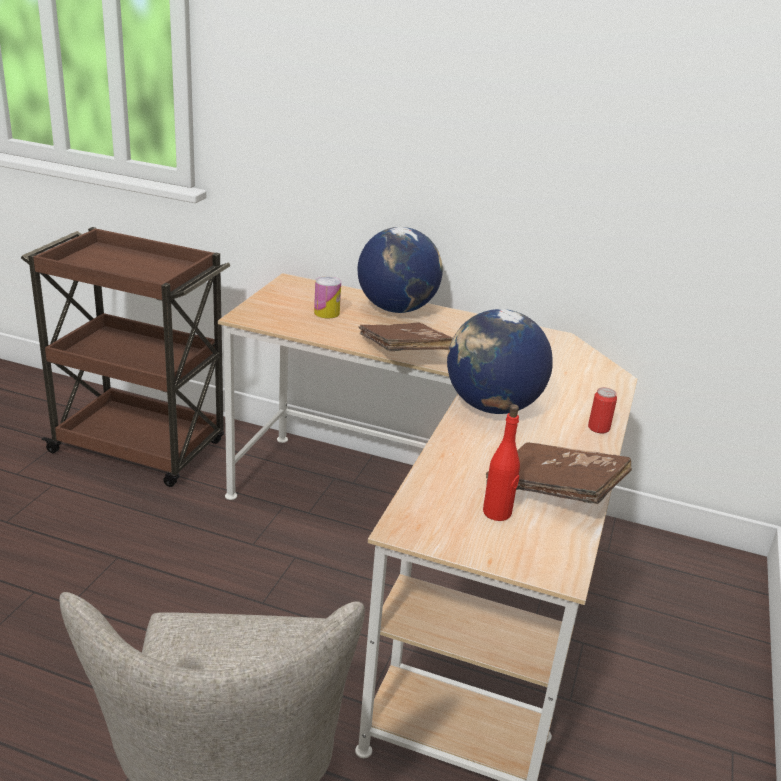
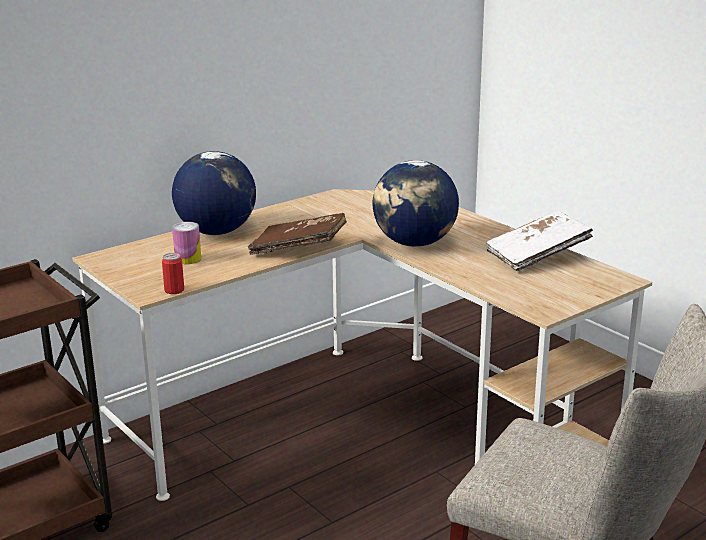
camera: 55 degrees left, 5 degrees down
red bottle [483,404,520,521] -> none
brown book [486,443,632,504] -> white book [486,211,593,271]
can [588,387,617,434] -> can moved to [162,253,184,294]

